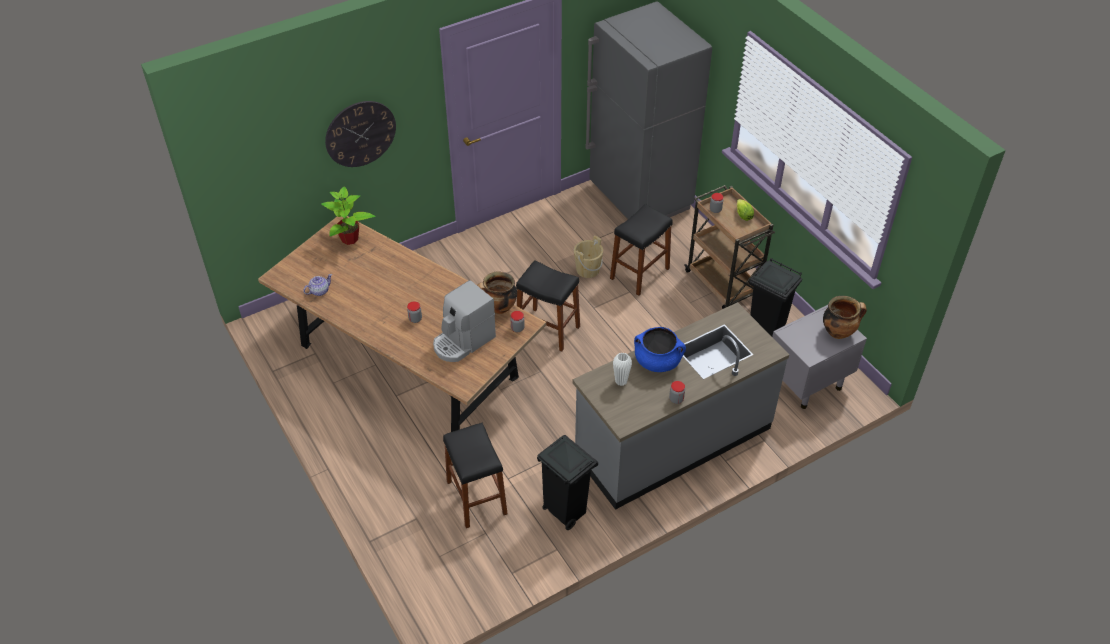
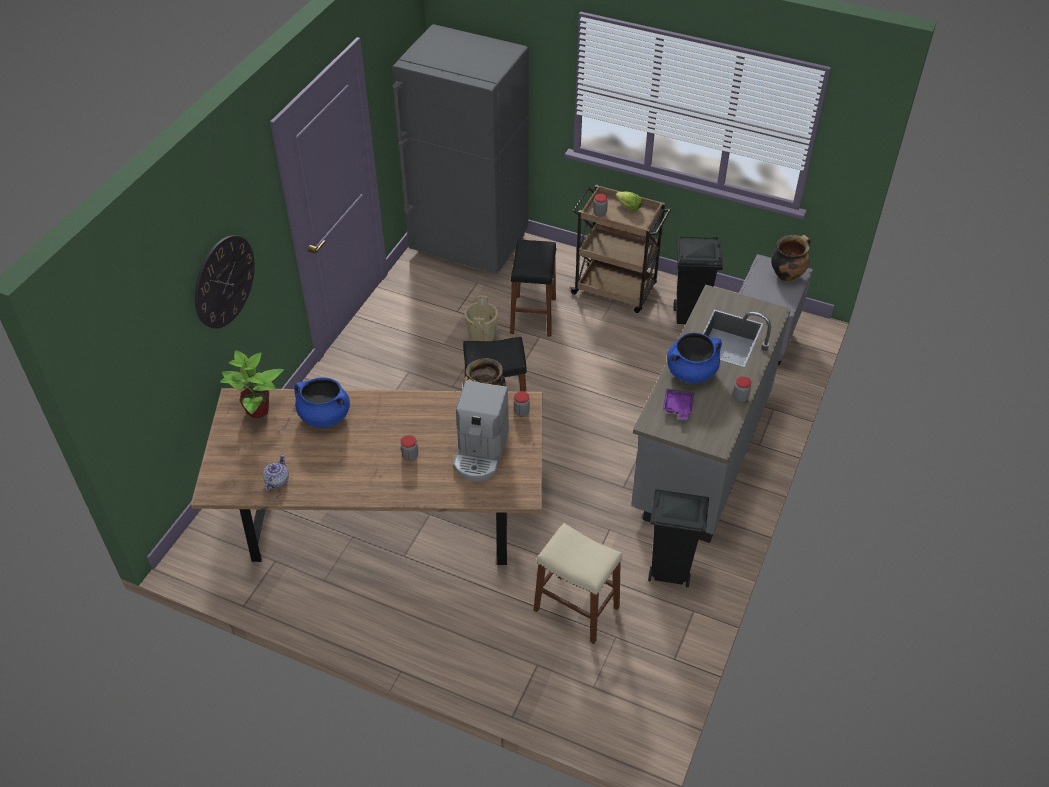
camera: 35 degrees left, 0 degrees up
black stool [443,423,508,528] -> beige stool [534,523,622,644]
white vase [613,352,632,386] -> purple tray [663,388,695,420]
none -> blue cooking pot [294,377,350,428]

